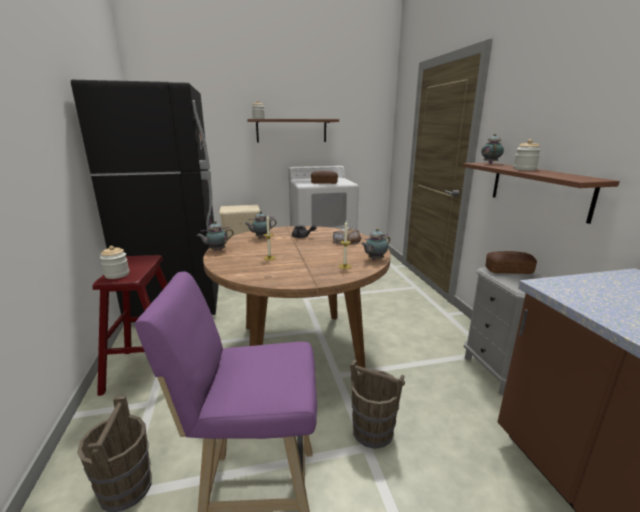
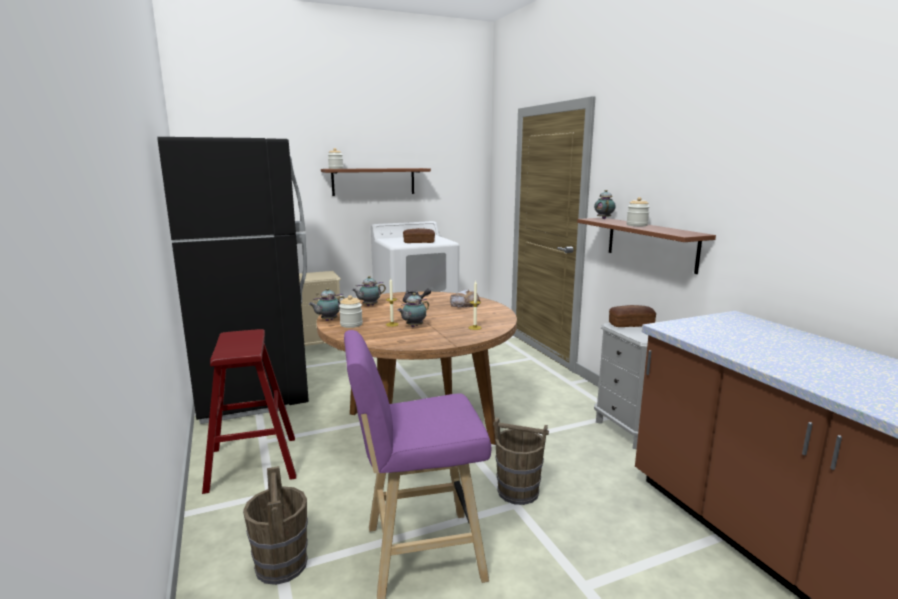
camera: 10 degrees left, 5 degrees down
jar [100,246,130,279] -> jar moved to [339,295,363,328]
teapot [361,228,390,260] -> teapot moved to [397,293,429,327]

